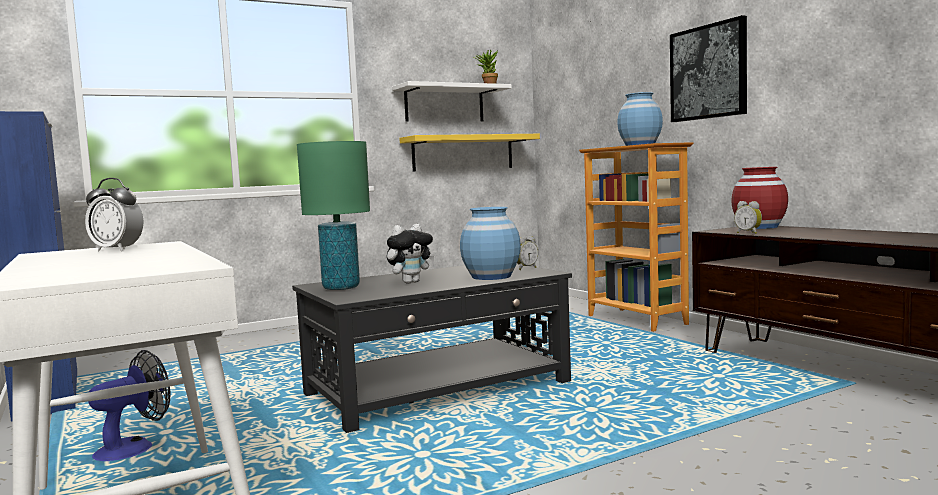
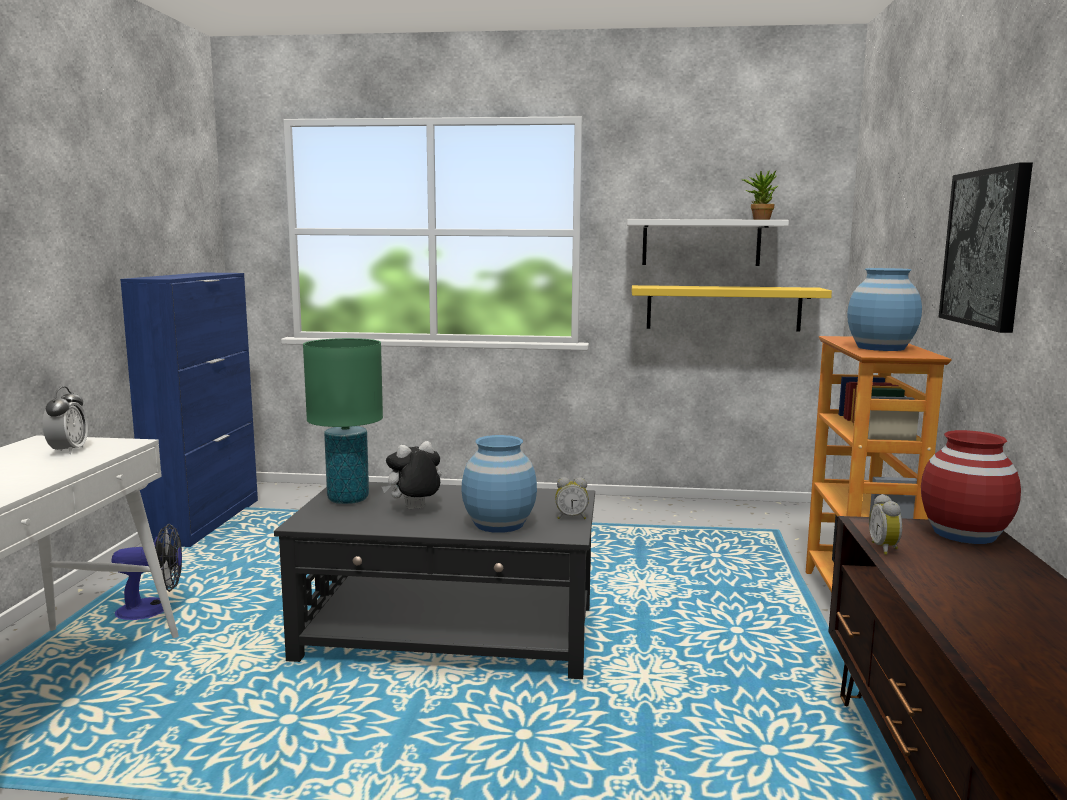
camera: 35 degrees right, 5 degrees up
alarm clock [85,178,144,251] -> alarm clock turned 150 degrees counterclockwise [43,386,88,454]
plush toy [387,224,435,284] -> plush toy turned 150 degrees clockwise [382,441,441,509]

